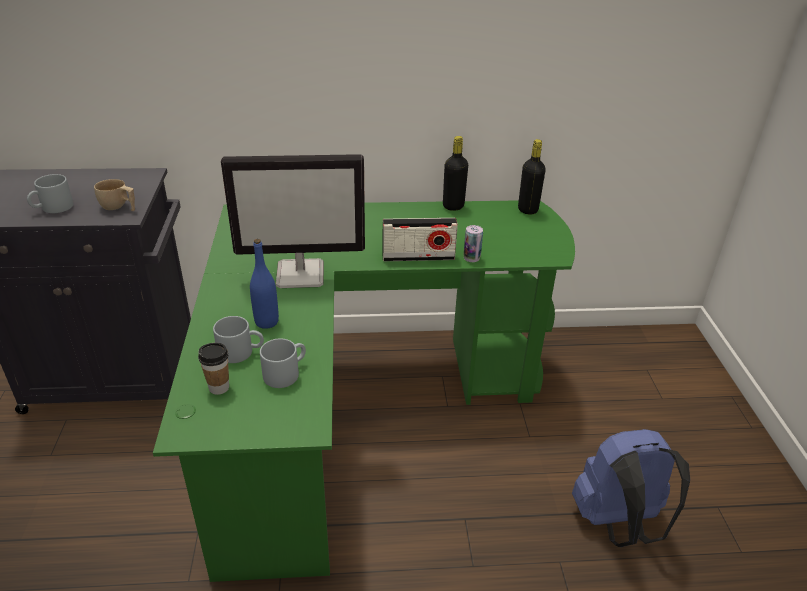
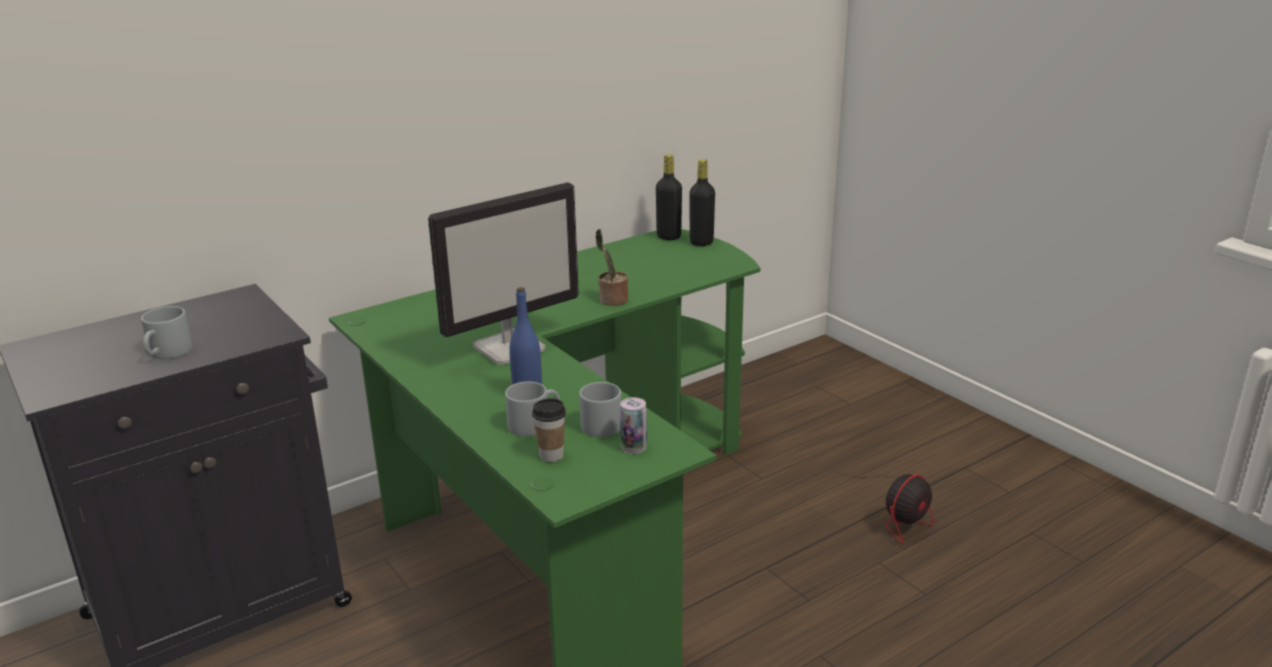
camera: 30 degrees left, 10 degrees down
beige cup [94,179,135,211] -> none
radio [382,218,458,261] -> potted plant [596,229,628,306]
black bottle [443,136,468,211] -> black bottle moved to [689,159,715,246]
can [463,225,483,262] -> can moved to [620,397,647,454]
blue backpack [572,429,690,547] -> fan [832,468,934,544]

